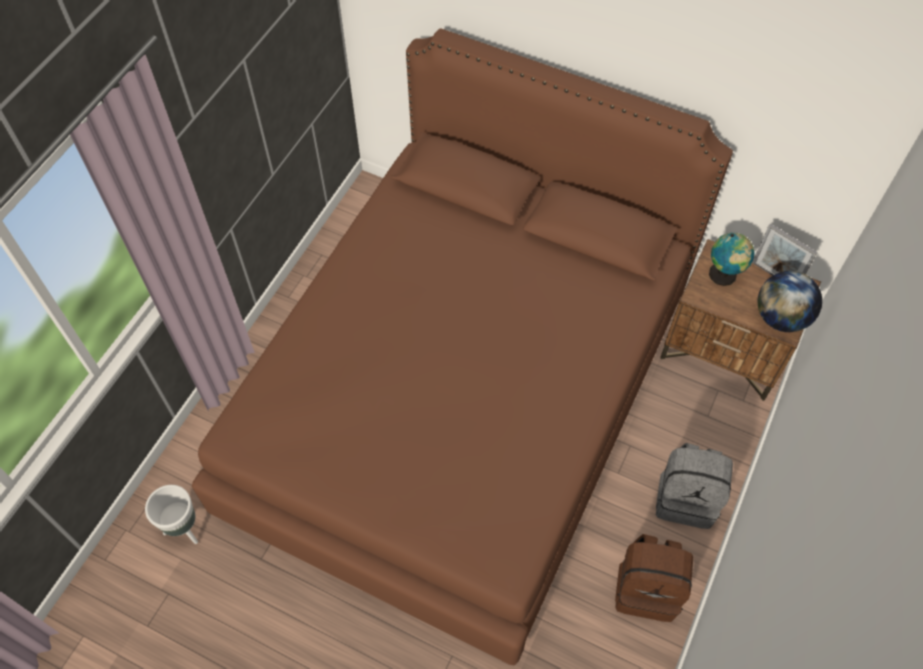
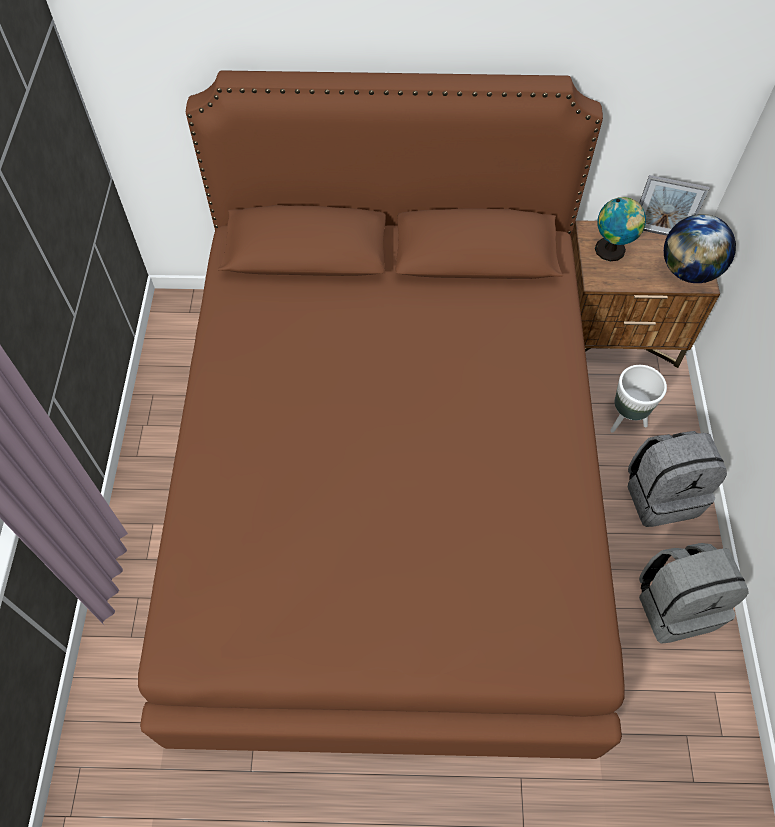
camera: 25 degrees left, 0 degrees up
white planter [145,485,198,544] -> white planter moved to [610,365,667,433]
brown backpack [615,534,693,622] -> grey backpack [639,543,748,644]

